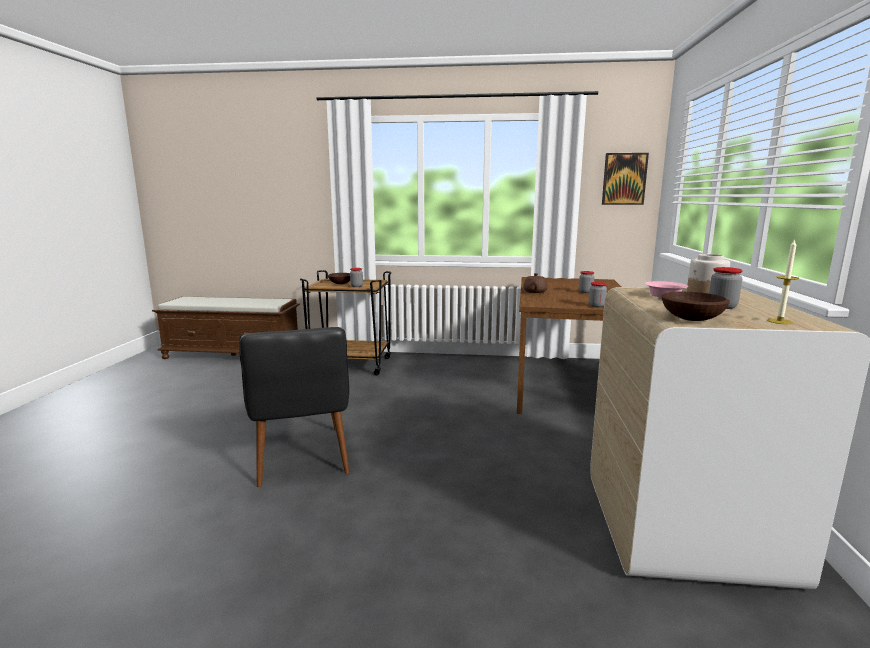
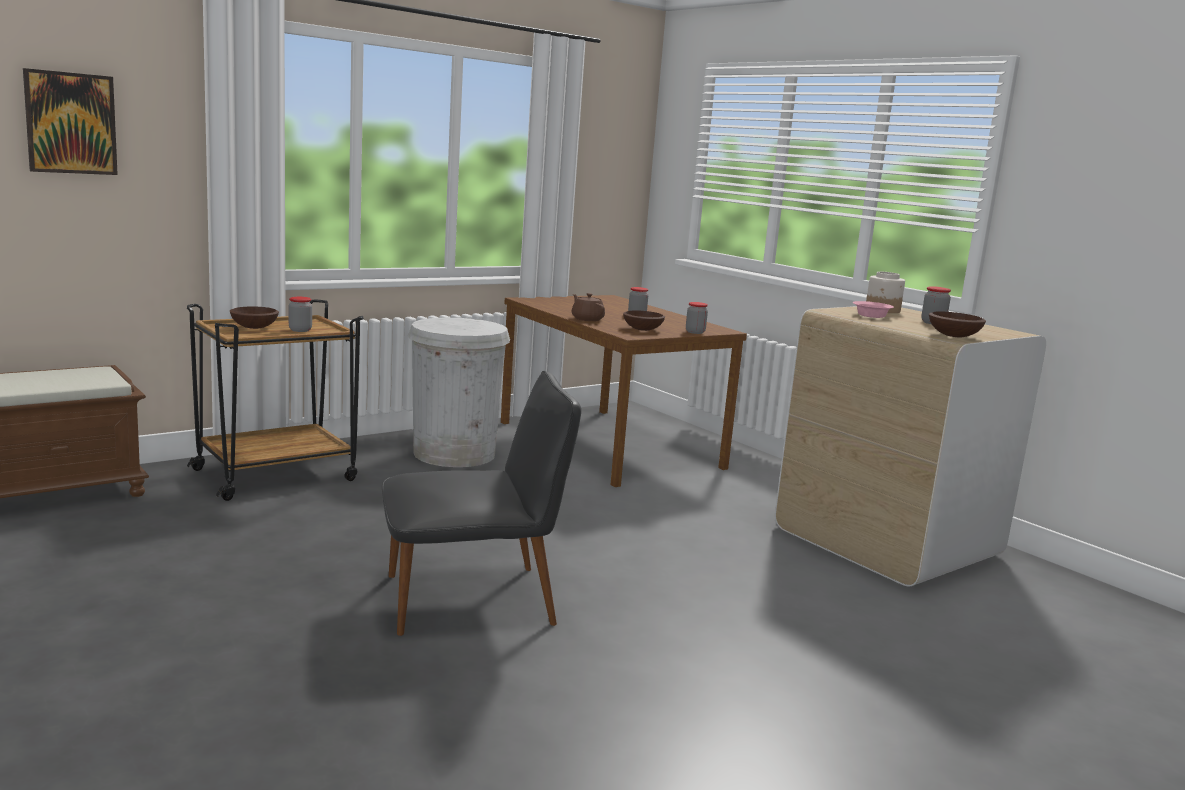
camera: 45 degrees left, 0 degrees up
black chair [239,327,349,487] -> black chair turned 45 degrees counterclockwise [382,371,581,636]
picture [602,153,649,205] -> picture moved to [23,68,118,175]
candle [767,239,799,324] -> none
none -> white trash can [408,318,510,467]
none -> brown bowl [623,311,665,331]

